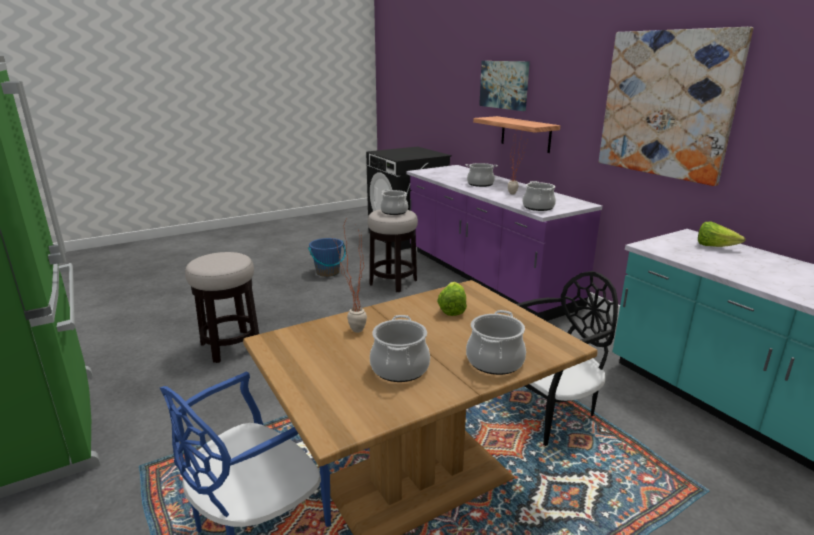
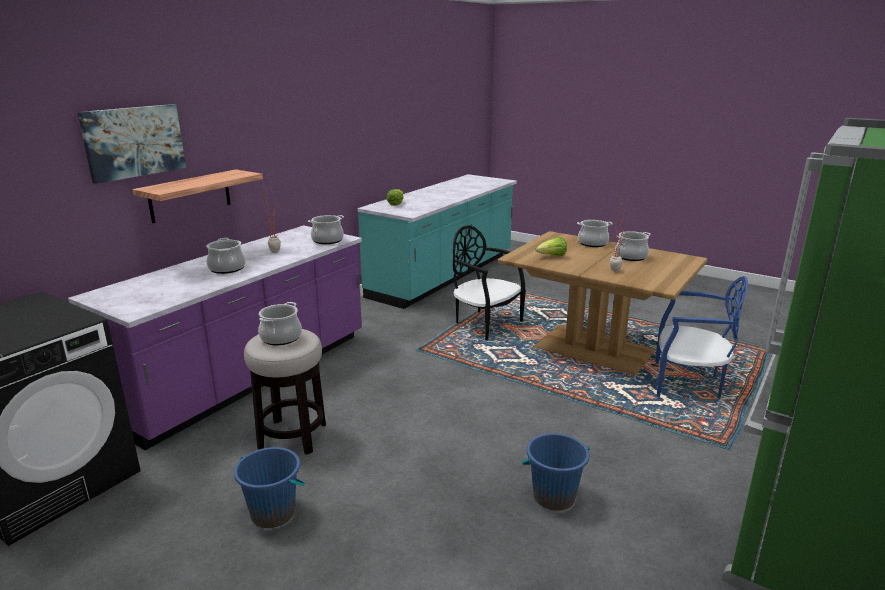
camera: 115 degrees left, 0 degrees up
stool [185,252,259,363] -> blue bucket [522,433,590,511]
picture [599,27,753,186] -> none

